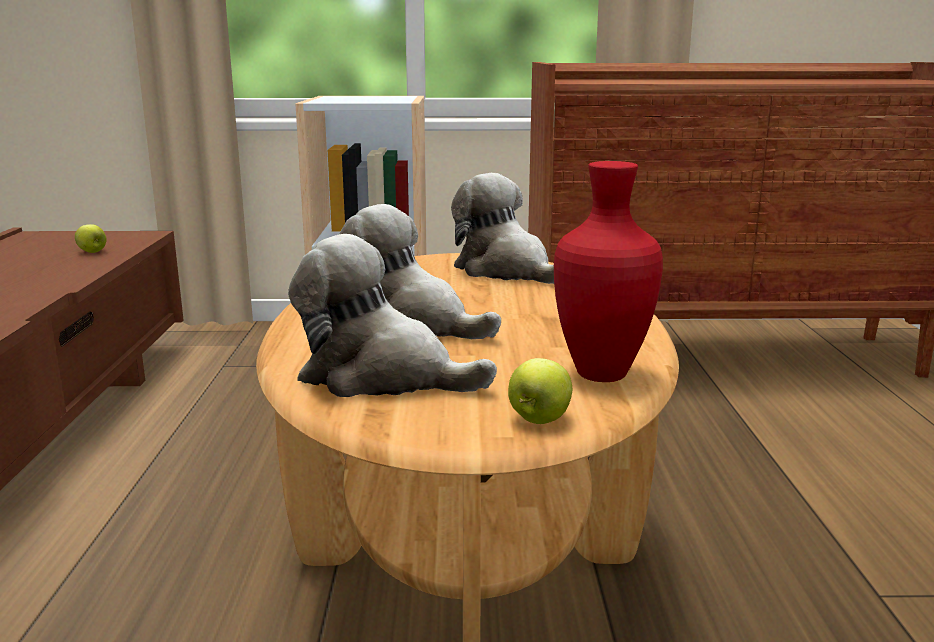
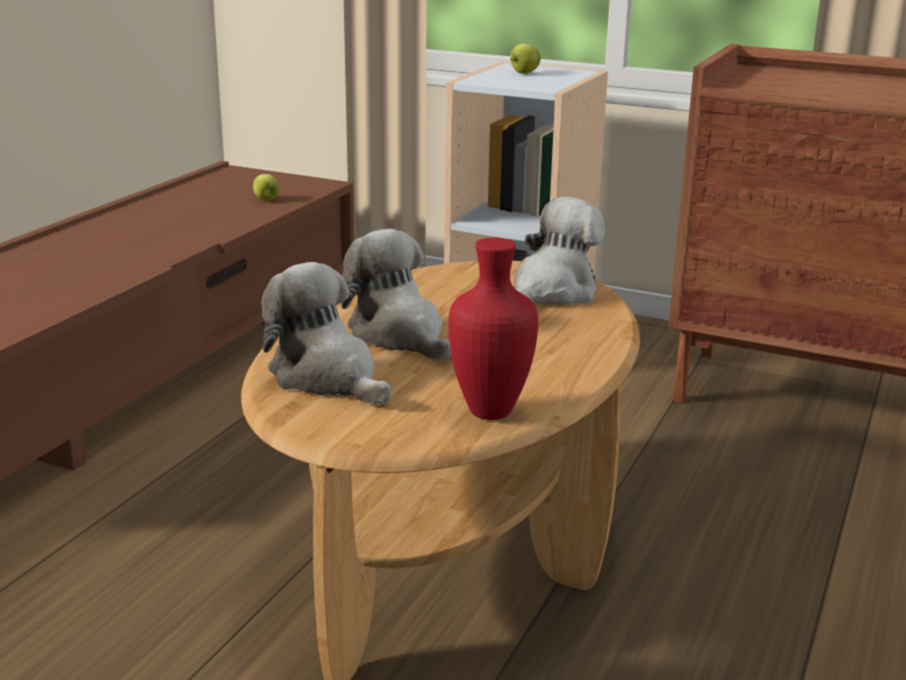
camera: 25 degrees right, 5 degrees up
plush toy [451,173,554,284] -> plush toy turned 60 degrees clockwise [514,197,605,305]
apple [508,358,572,424] -> apple moved to [510,44,541,74]

